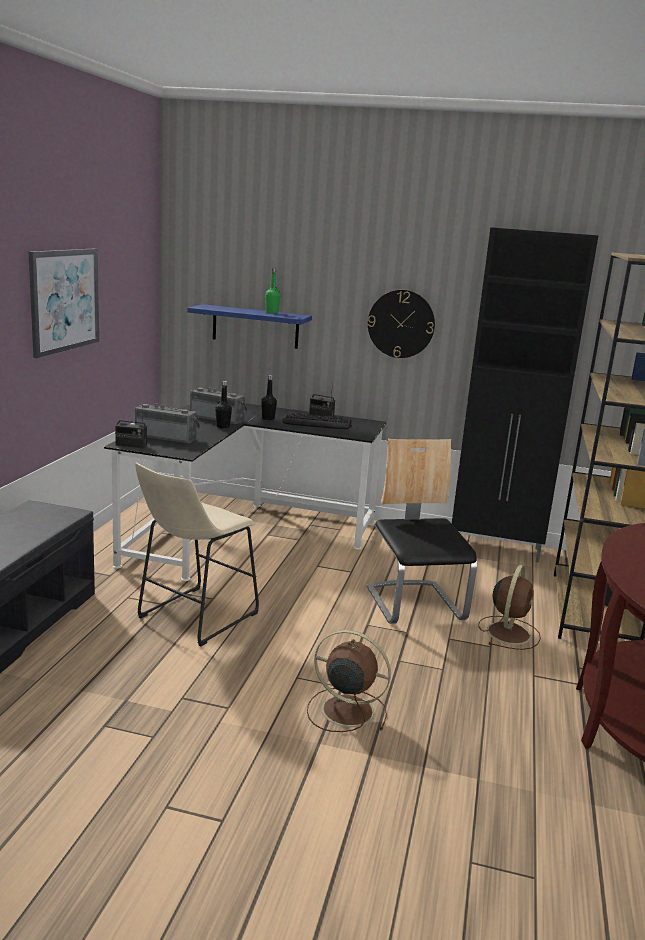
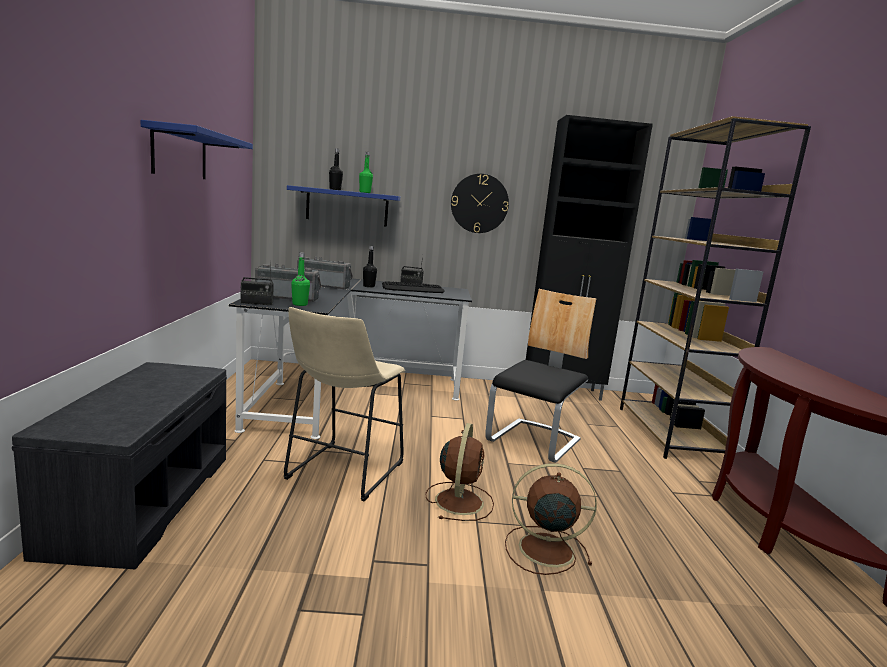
camera: 15 degrees left, 5 degrees down
picture [29,249,99,358] -> blue shelf [141,120,253,179]
black bottle [215,381,232,429] -> black bottle moved to [329,148,343,190]
chair [367,439,477,624] -> chair turned 60 degrees clockwise [485,289,596,463]
brown fan [478,565,541,650] -> brown fan moved to [425,423,494,521]
none -> green bottle [291,252,310,306]

